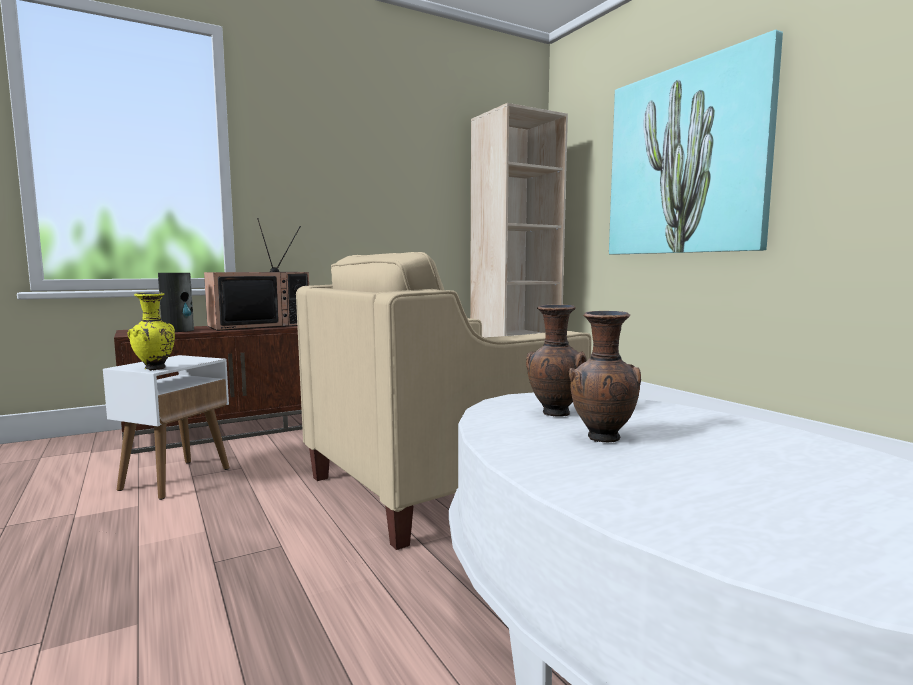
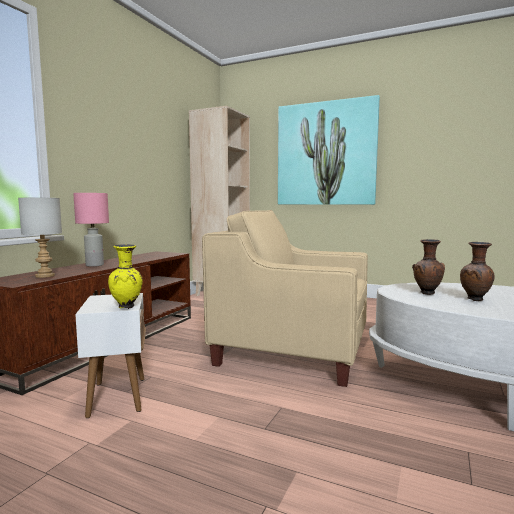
camera: 35 degrees left, 0 degrees up
vase [158,273,194,332] -> grey table lamp [18,198,62,278]
television [204,218,309,331] -> pink table lamp [73,193,109,267]
beige armchair [296,252,591,550] -> beige armchair turned 90 degrees clockwise [202,210,368,387]

